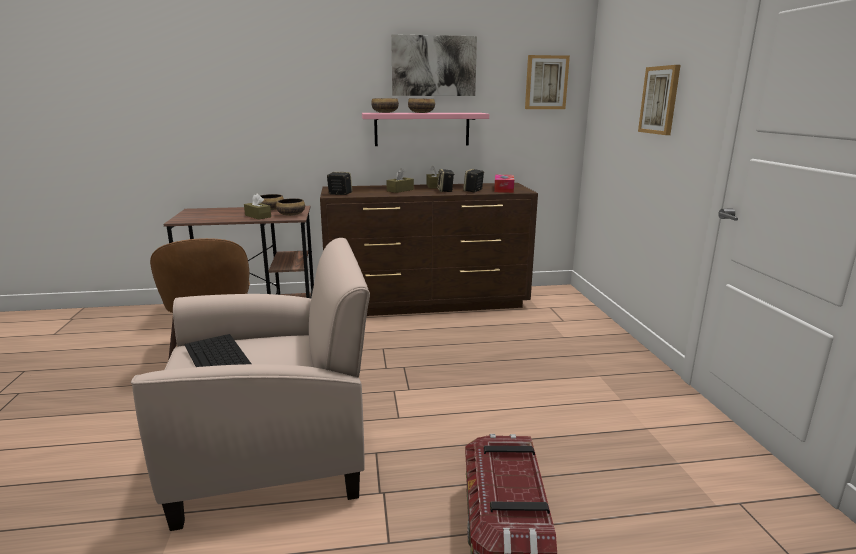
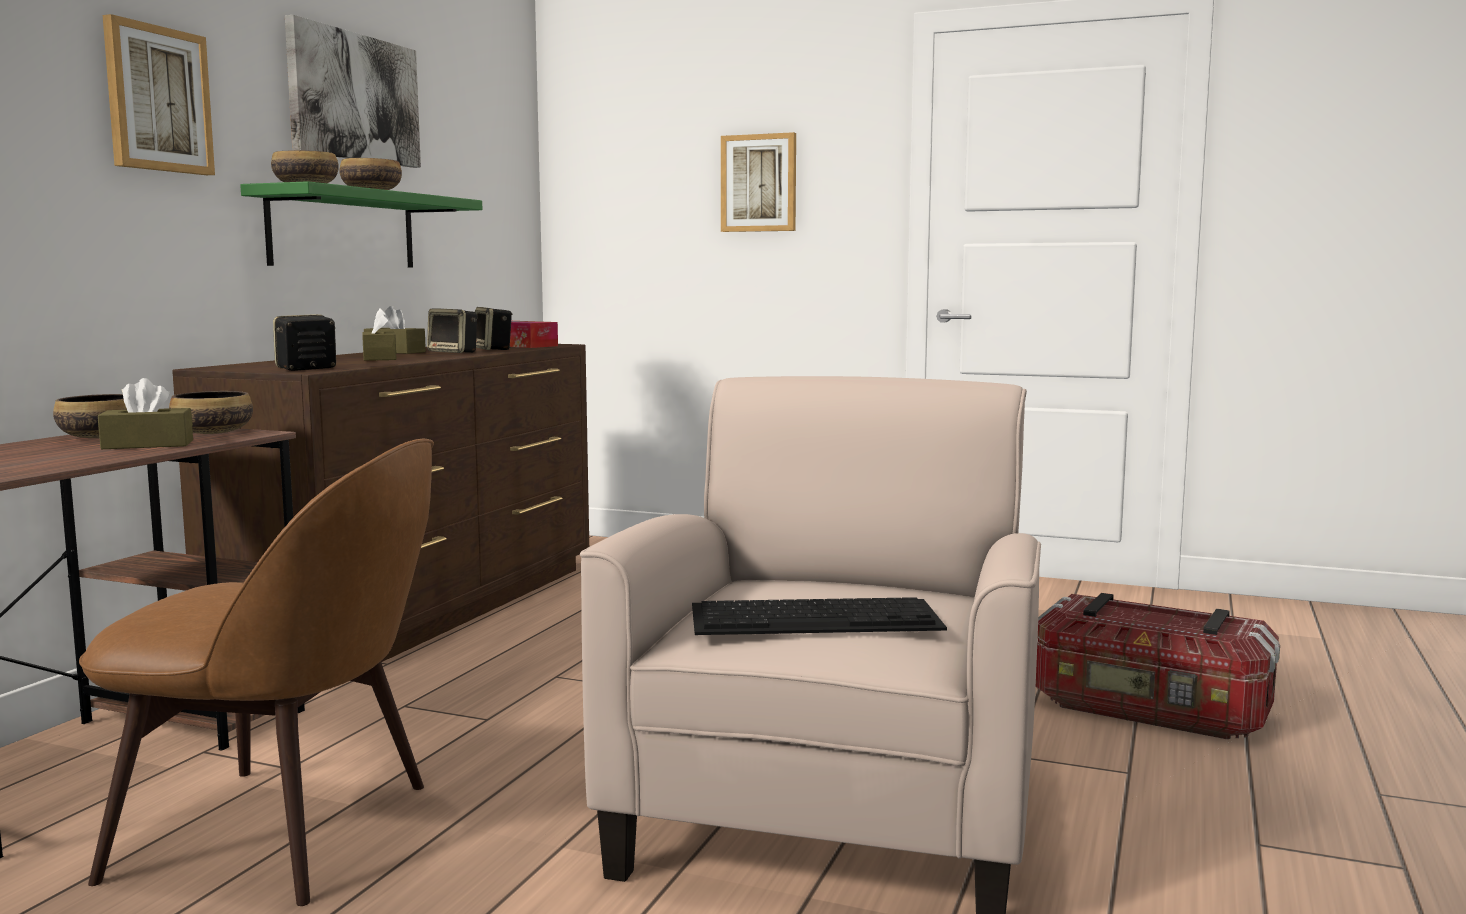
camera: 60 degrees left, 10 degrees down
pink shelf [362,113,489,146] -> green shelf [240,181,483,268]
picture [525,55,570,109] -> picture moved to [103,14,215,175]

